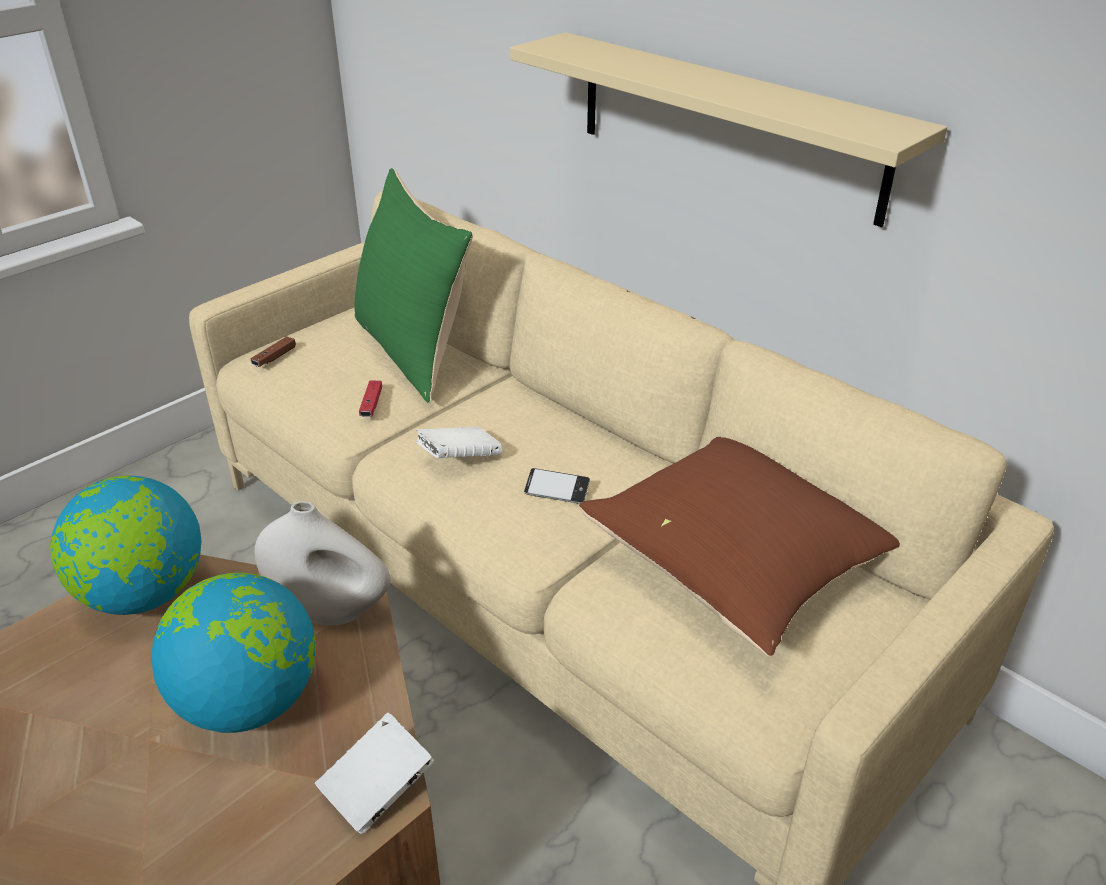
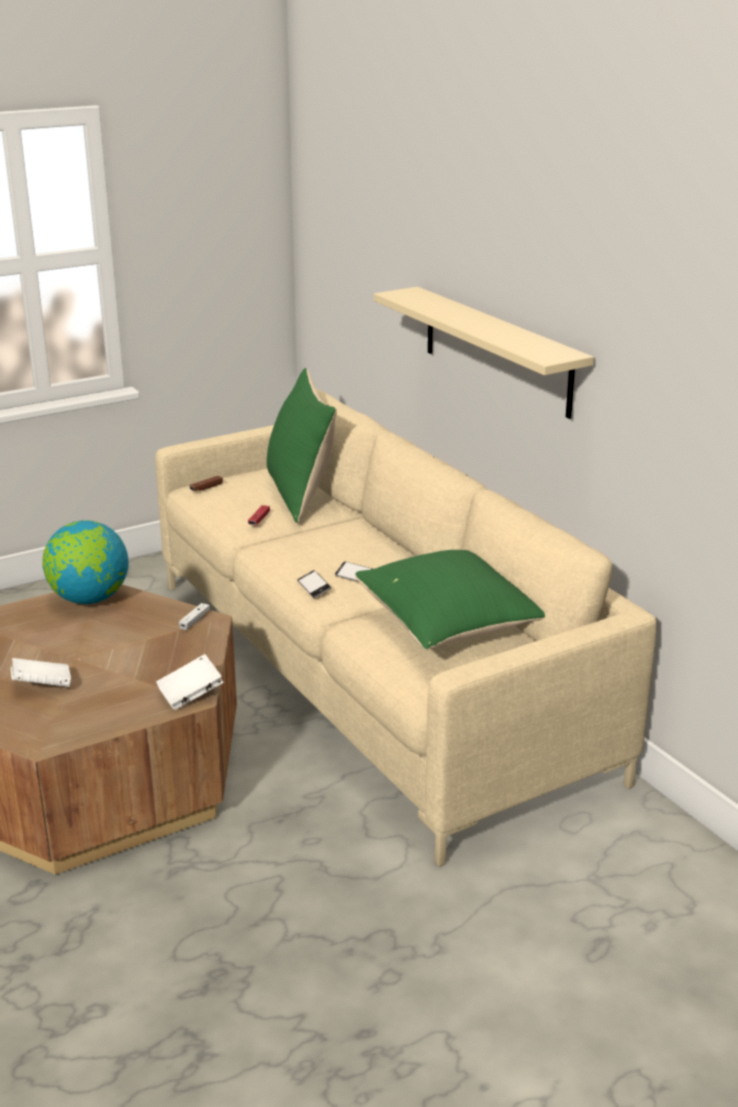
camera: 15 degrees right, 10 degrees down
globe [151,573,316,733] -> none
white vase [255,501,390,625] -> white game controller [179,603,210,630]
white book [416,427,502,458] -> white book moved to [11,658,71,687]
brown pillow [579,437,900,657] -> green pillow [355,550,545,650]
none -> phone [297,570,331,598]

